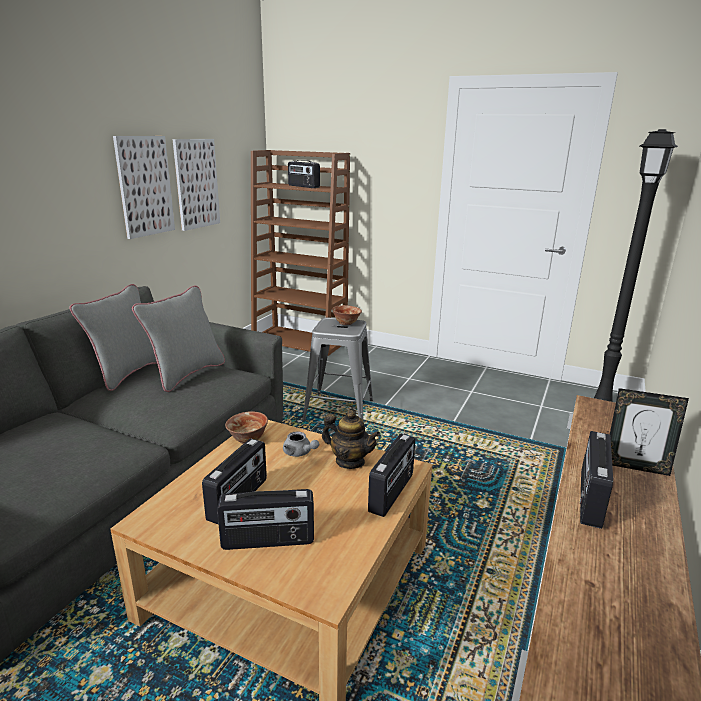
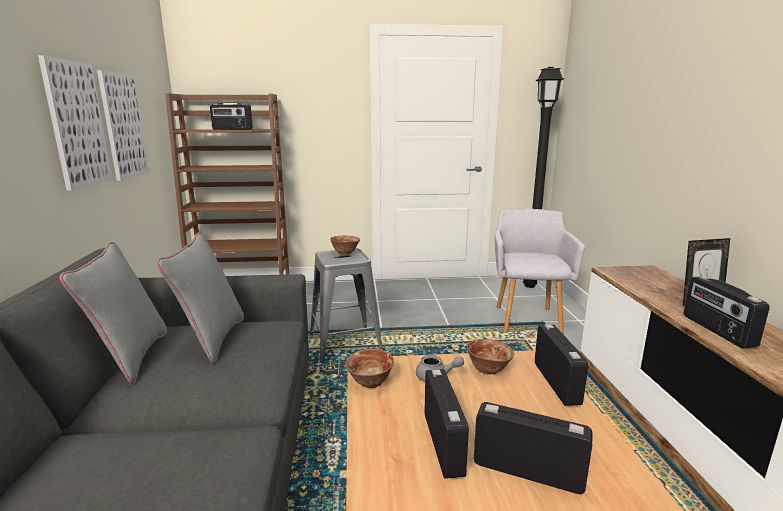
camera: 30 degrees left, 5 degrees down
radio [217,489,314,550] -> radio turned 120 degrees counterclockwise [474,402,592,494]
teapot [322,410,380,469] -> bowl [467,339,514,375]
none -> grey armchair [495,209,585,335]

